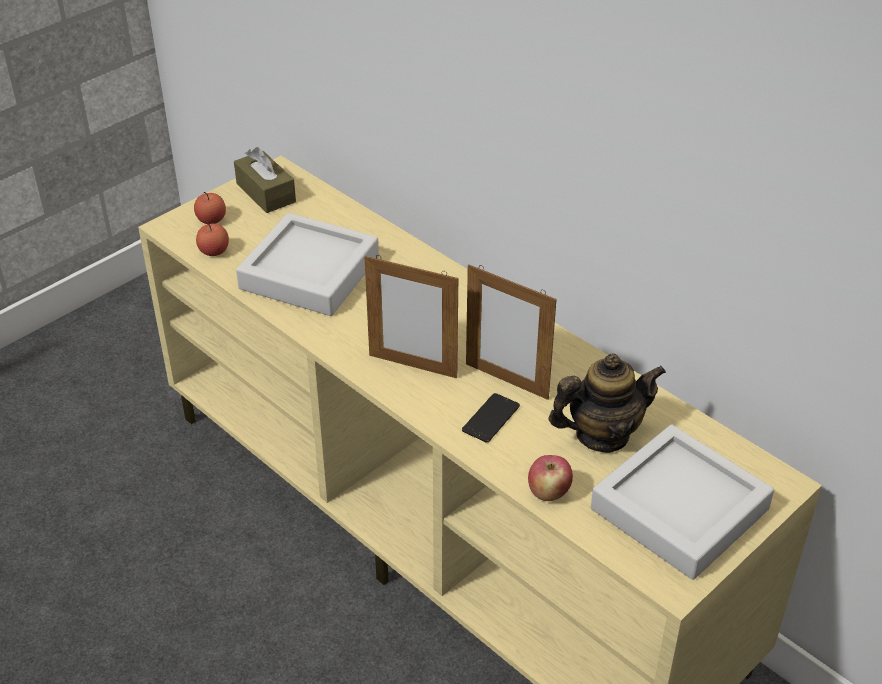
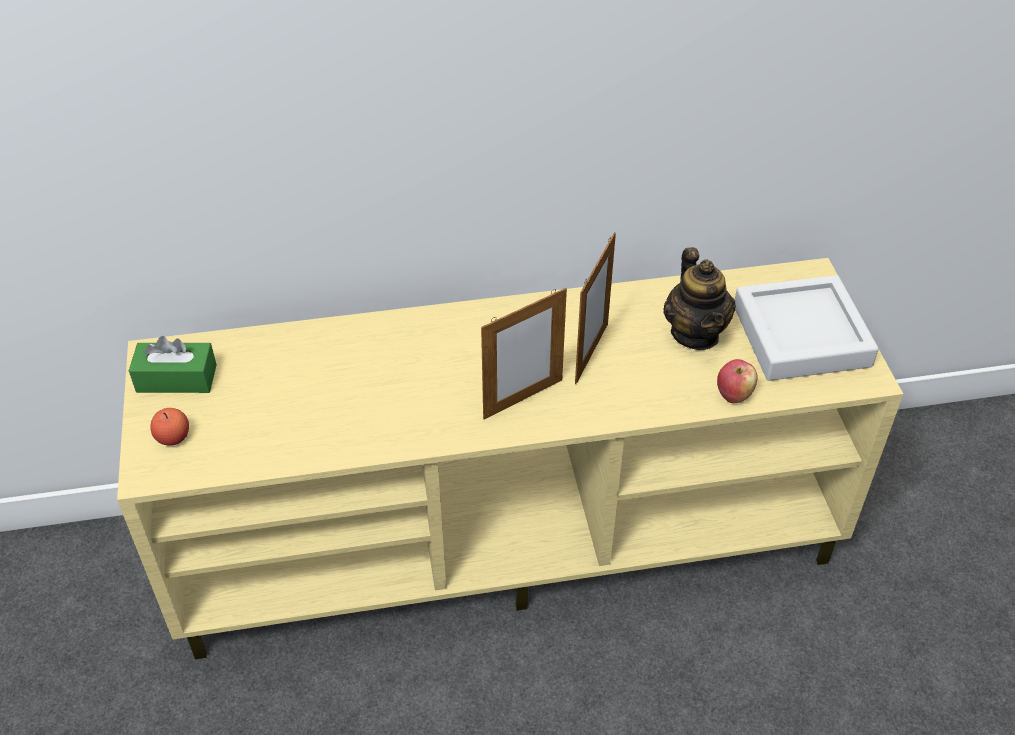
camera: 55 degrees left, 5 degrees up
apple [196,221,229,256] -> none
brown tissue box [234,147,296,213] -> green tissue box [129,336,217,393]
grey tray [236,213,379,316] -> none
phone [462,393,520,443] -> none
picture frame [466,264,557,400] -> picture frame turned 45 degrees counterclockwise [575,232,616,384]
teapot [549,353,666,453] -> teapot turned 150 degrees clockwise [664,247,736,350]

